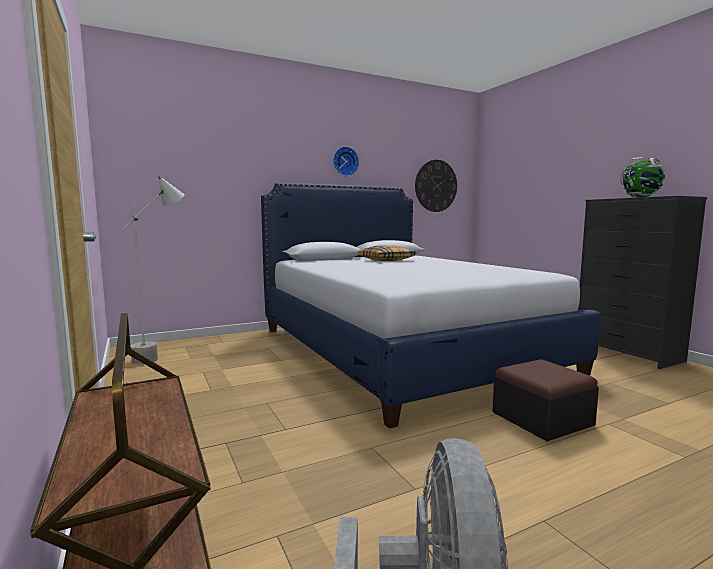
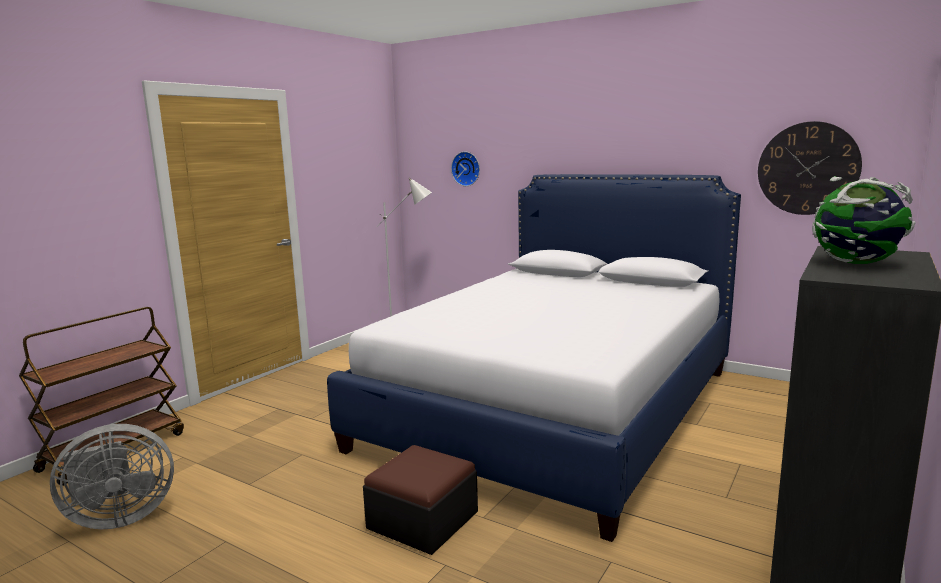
camera: 60 degrees right, 5 degrees up
wall clock [333,147,359,176] -> wall clock moved to [451,151,480,186]
pillow [358,245,415,261] -> none

